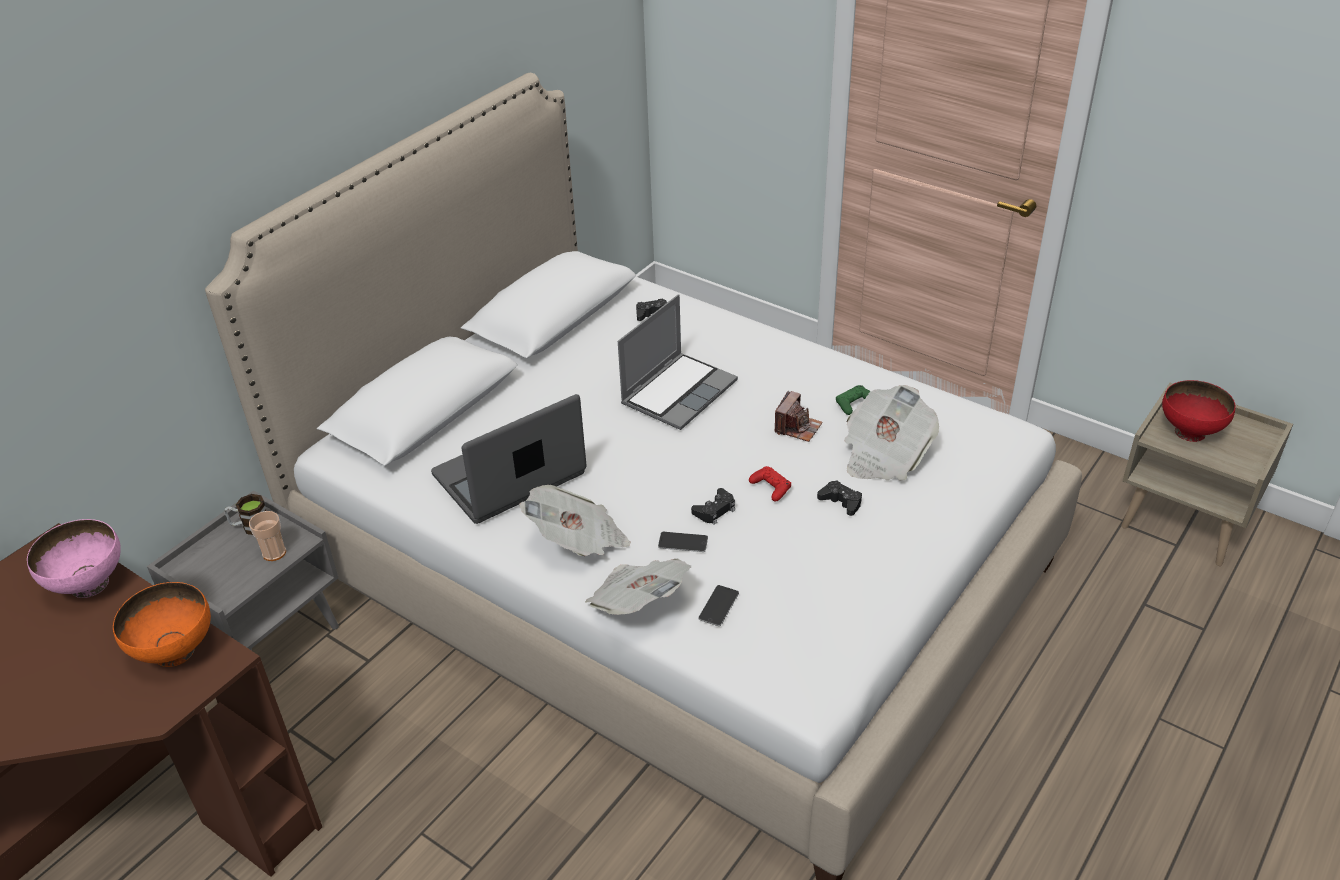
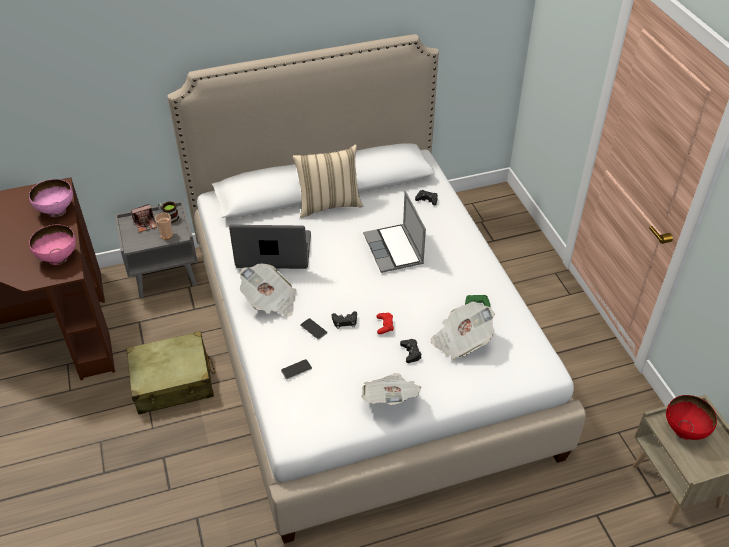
camera: 35 degrees right, 5 degrees up
orange bowl [113,582,211,667] -> pink bowl [29,225,76,265]
newspaper [585,559,691,615] -> newspaper moved to [361,373,422,405]
laptop [618,294,738,430] -> laptop turned 90 degrees clockwise [363,191,426,273]
camera [775,390,823,442] -> camera moved to [131,204,157,232]
none -> beige suitcase [126,331,216,414]
none -> beige pillow [292,144,363,218]

